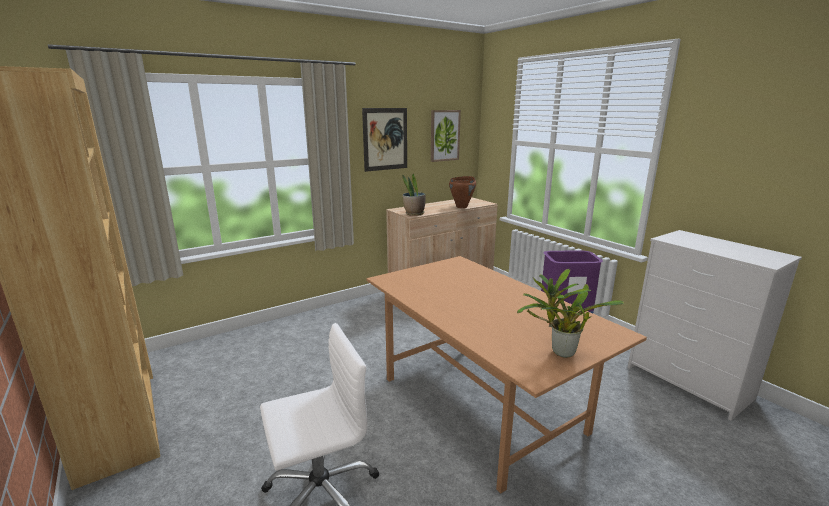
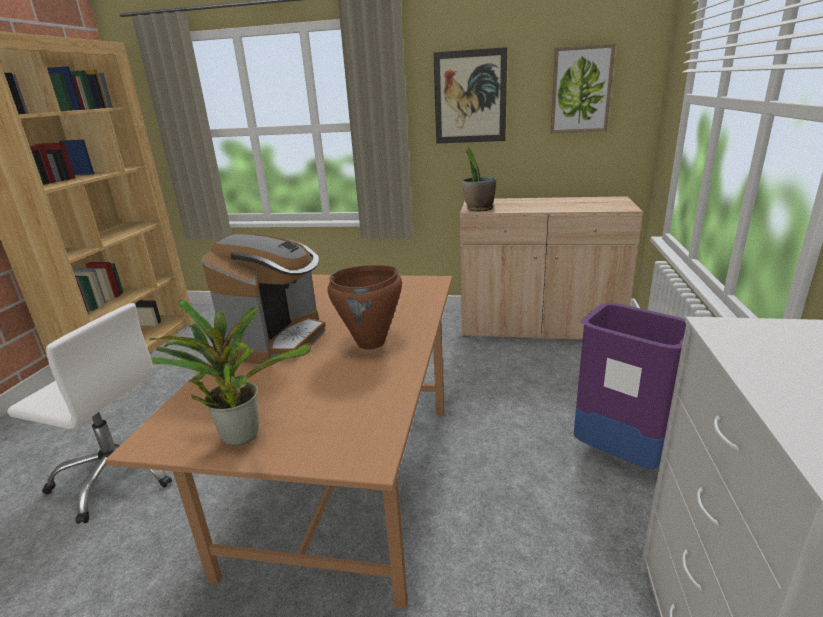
camera: 45 degrees right, 5 degrees up
brown cooking pot [449,176,476,208] -> brown cooking pot moved to [327,265,402,350]
none -> coffee machine [202,234,326,364]

